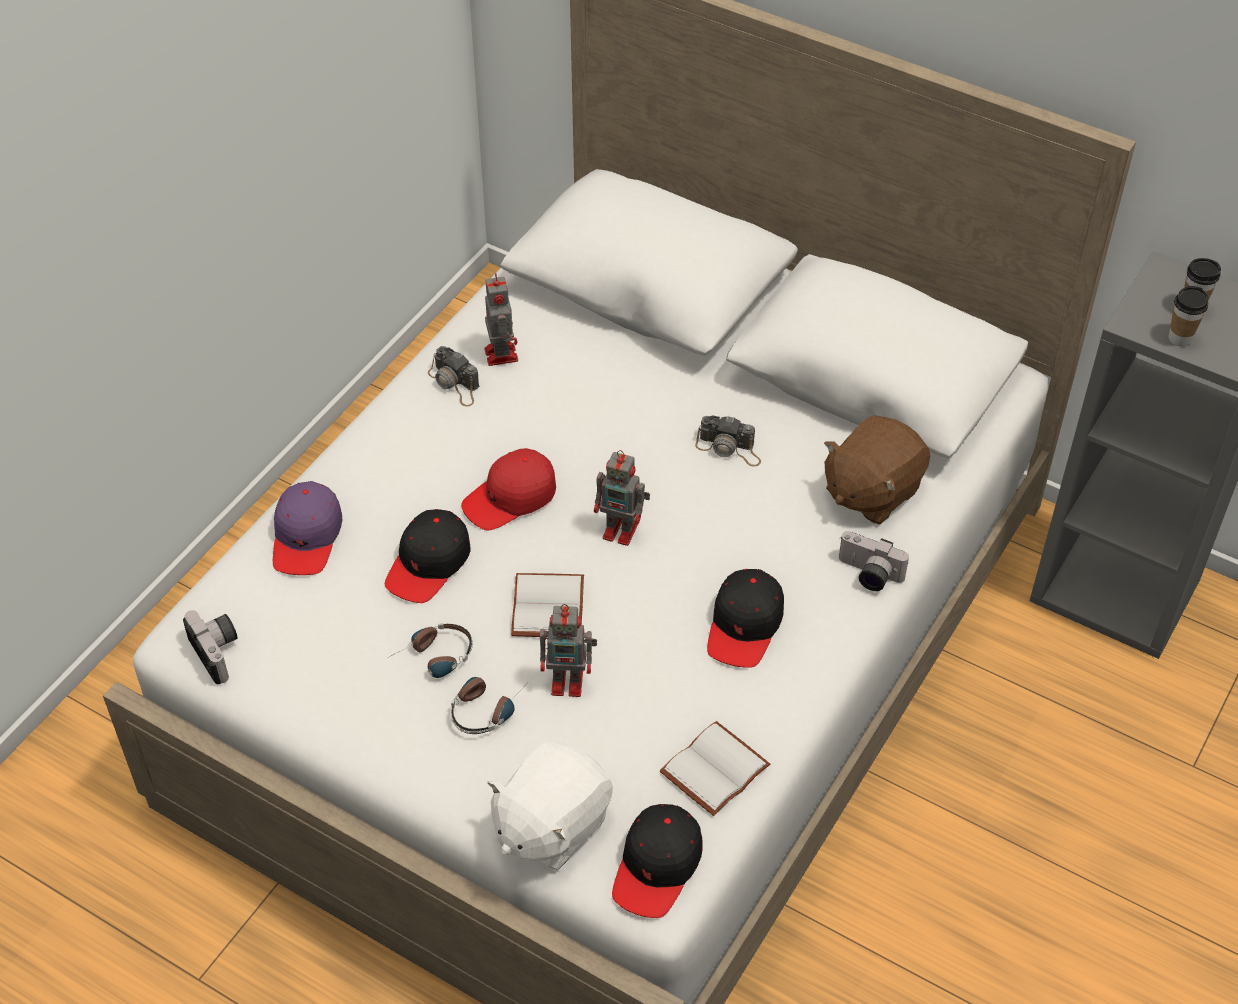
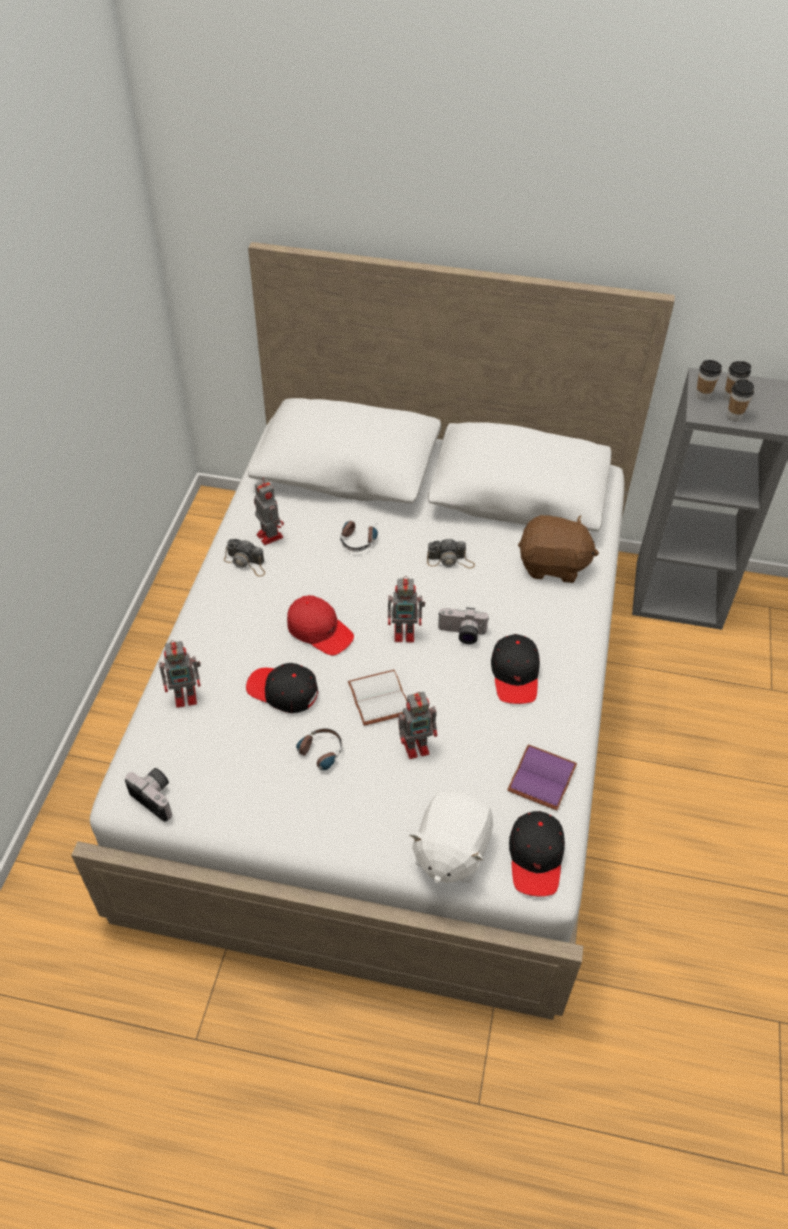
camera: 20 degrees left, 0 degrees up
purple cap [273,481,342,575] -> toy robot [159,640,201,708]
black cap [385,509,470,603] -> black cap turned 105 degrees clockwise [246,663,318,713]
headphones [450,677,522,734] -> headphones moved to [340,520,378,552]
red cap [461,448,556,531] -> red cap turned 90 degrees counterclockwise [287,595,354,655]
white book [660,721,770,816] -> purple book [507,744,577,810]
brown plush toy [824,415,931,525] -> brown plush toy turned 105 degrees counterclockwise [518,515,599,583]
camera [839,531,909,591] -> camera moved to [438,607,489,644]
none -> cup [696,360,722,401]

